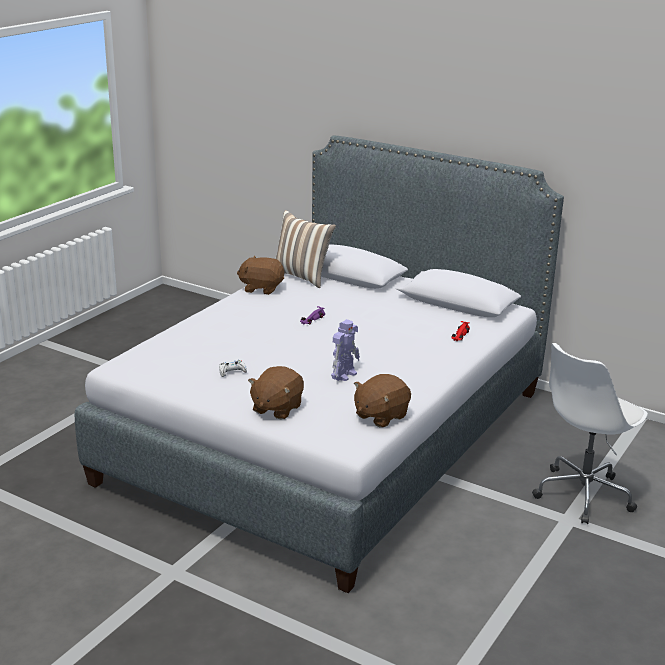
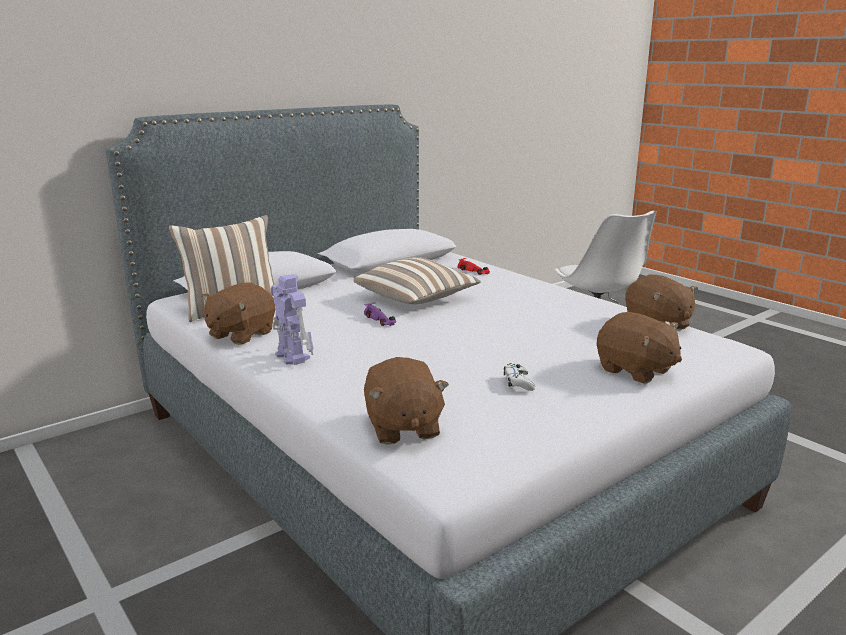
camera: 70 degrees left, 5 degrees down
toy robot [331,319,360,381] -> toy robot moved to [271,274,314,365]
none -> pillow [353,257,481,304]
none -> brown plush toy [364,357,449,445]

